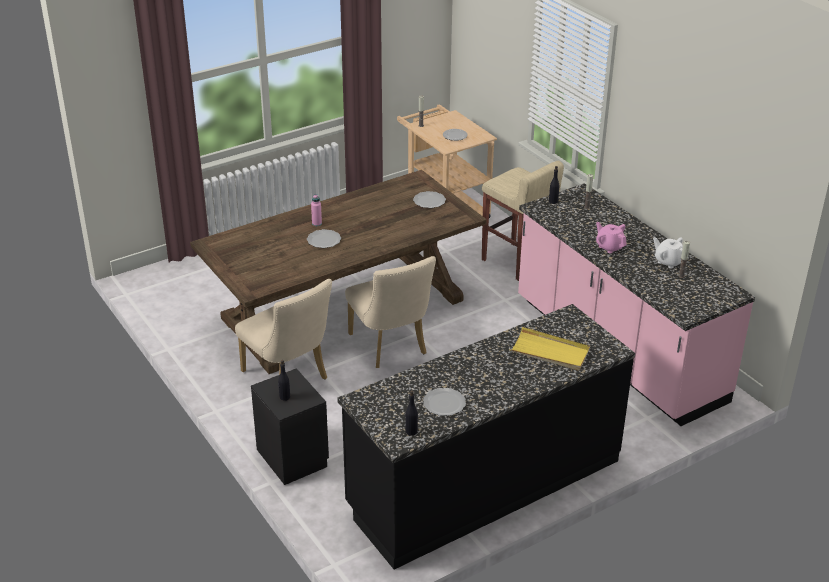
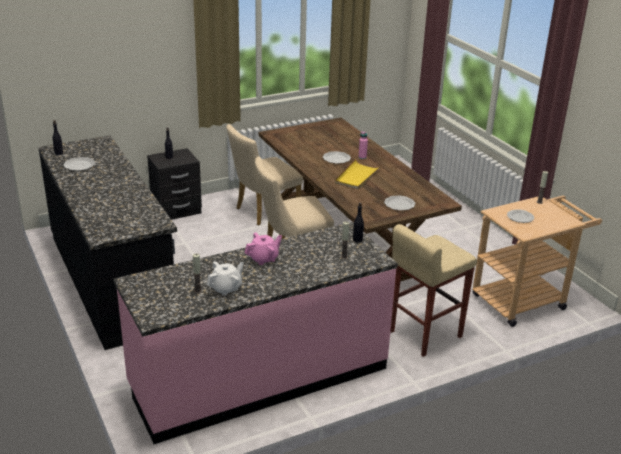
camera: 95 degrees right, 5 degrees down
yellow tray [509,327,590,370] -> yellow tray moved to [335,159,381,189]

